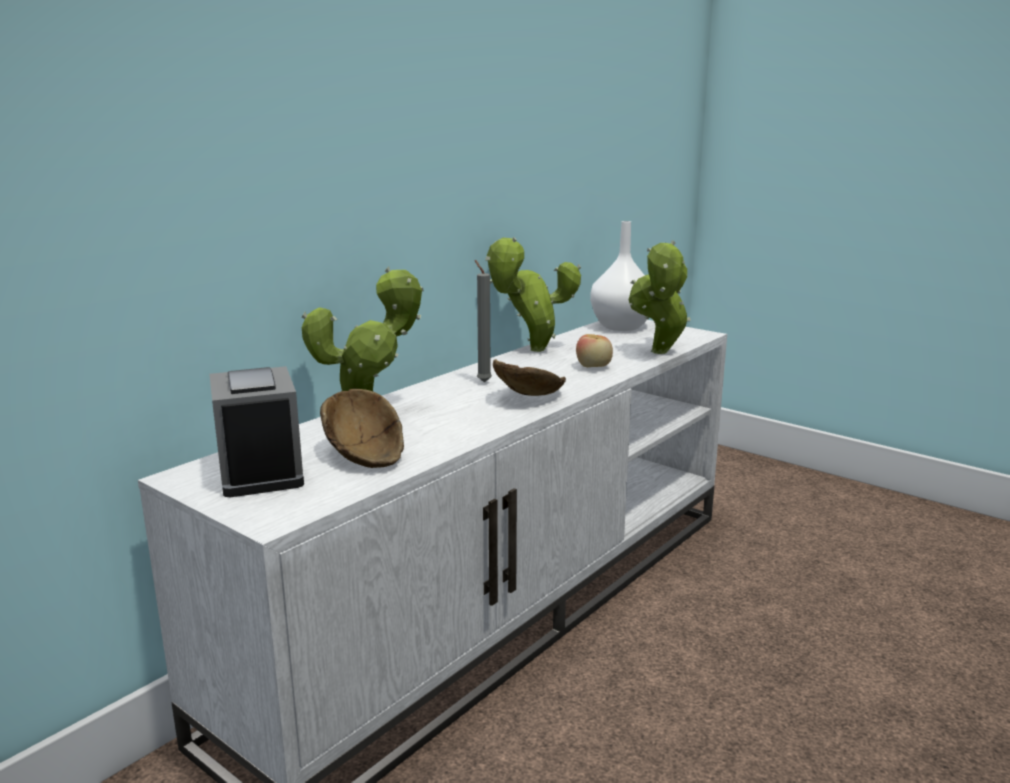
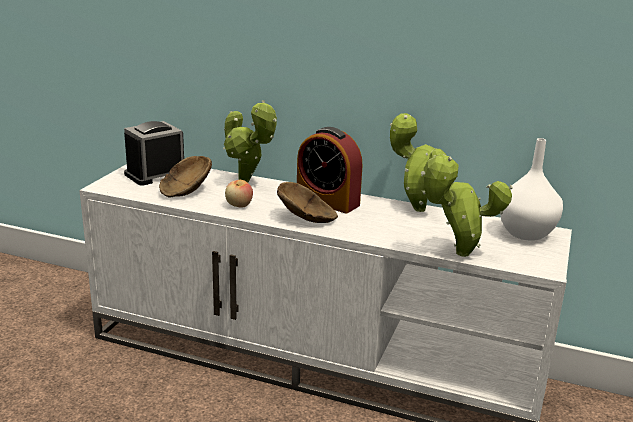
camera: 70 degrees right, 5 degrees up
grey candle [475,260,492,383] -> alarm clock [297,127,363,213]
apple [576,334,613,367] -> apple moved to [225,180,253,208]

